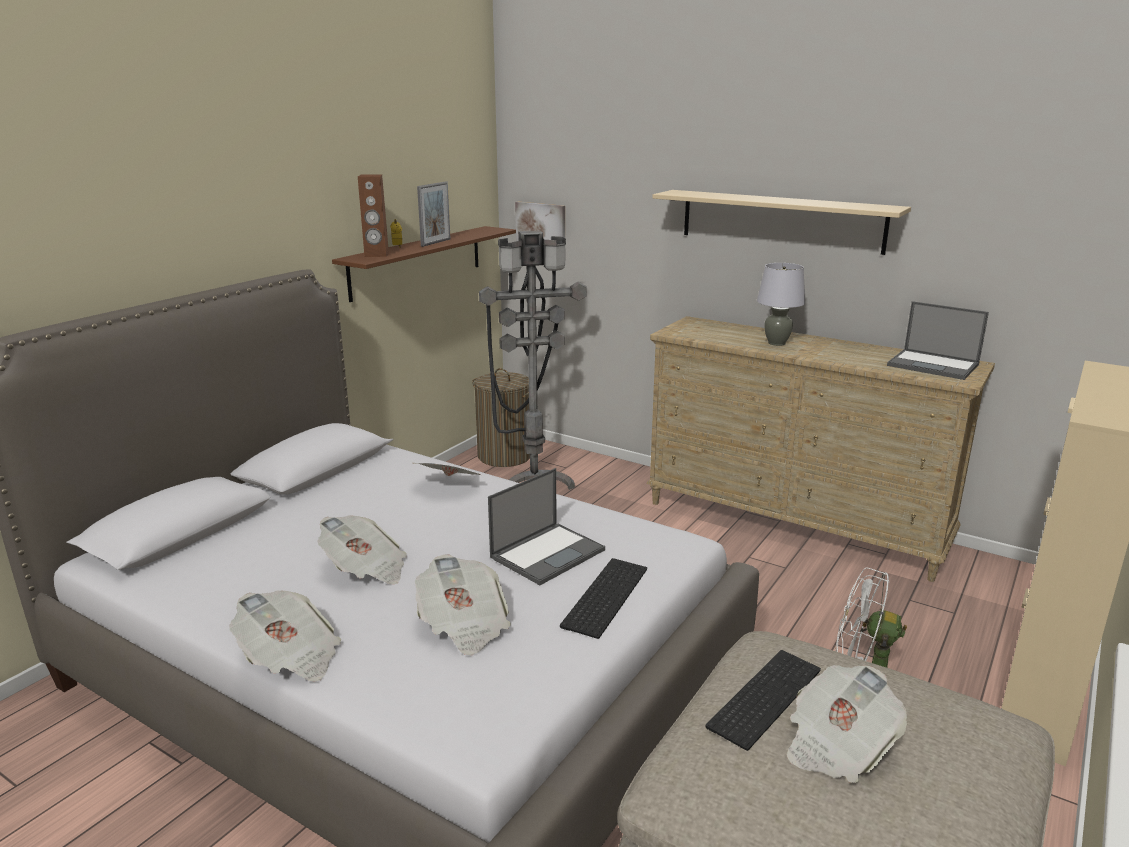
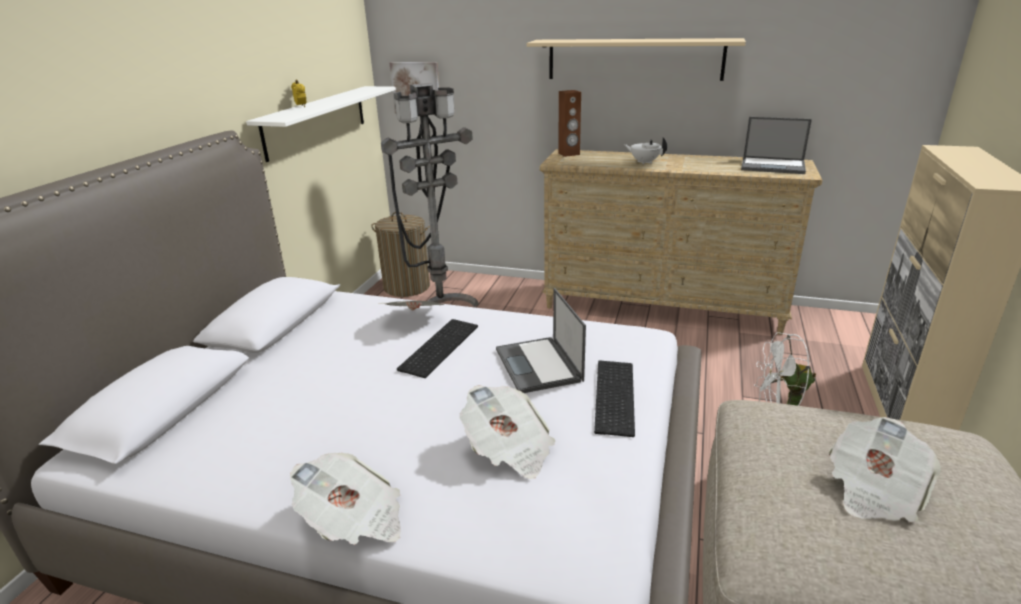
camera: 15 degrees left, 5 degrees up
newspaper [317,515,407,584] -> none
brown shelf [332,226,516,302] -> white shelf [246,86,396,162]
brown speaker [358,174,389,257] -> brown speaker moved to [558,90,581,157]
picture frame [417,181,451,247] -> none
laptop [488,468,605,585] -> laptop turned 135 degrees clockwise [496,288,586,393]
keyboard [706,650,821,751] -> keyboard moved to [397,319,478,378]
grey table lamp [757,263,805,346] -> white teapot [624,137,667,164]

